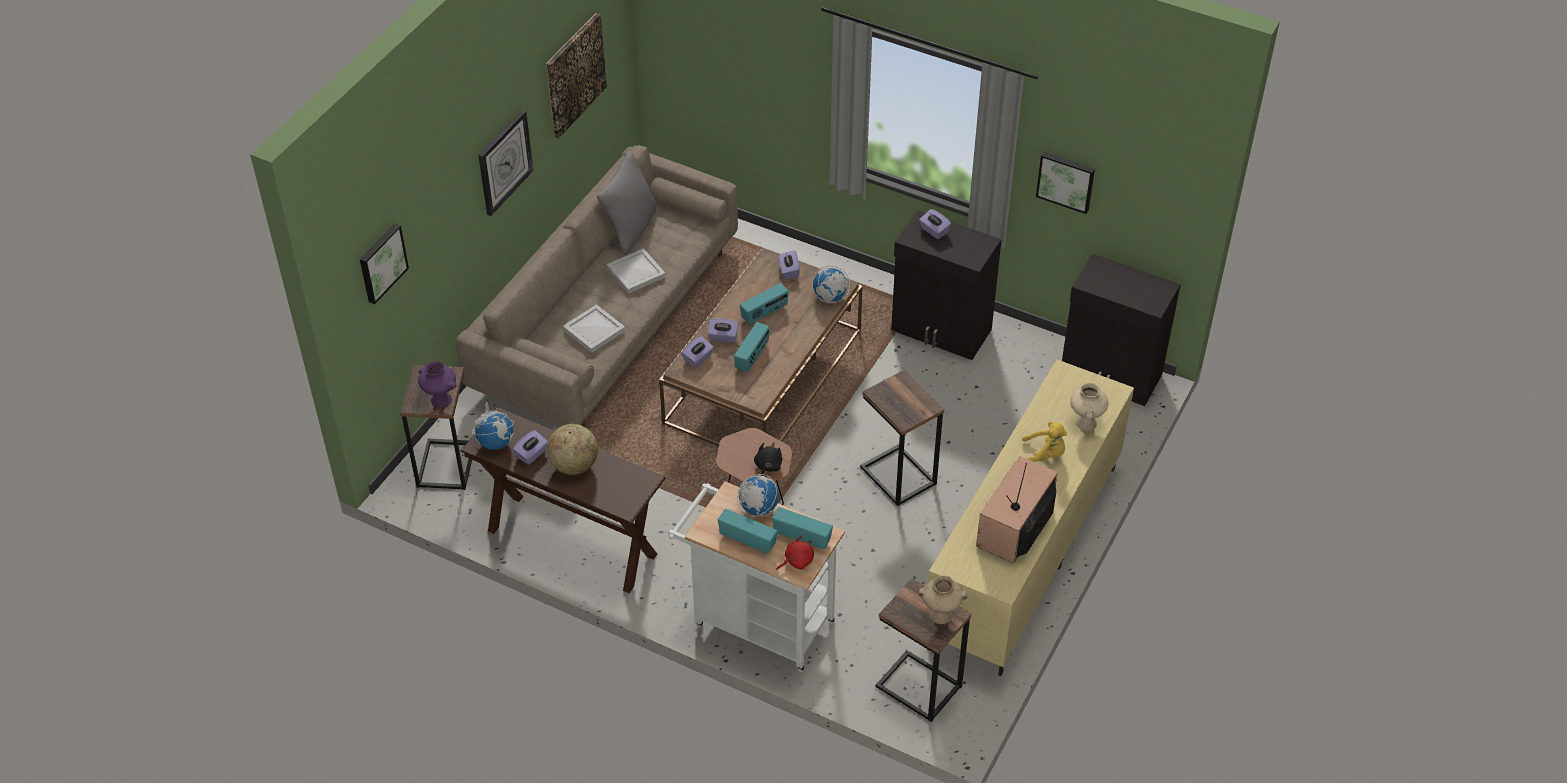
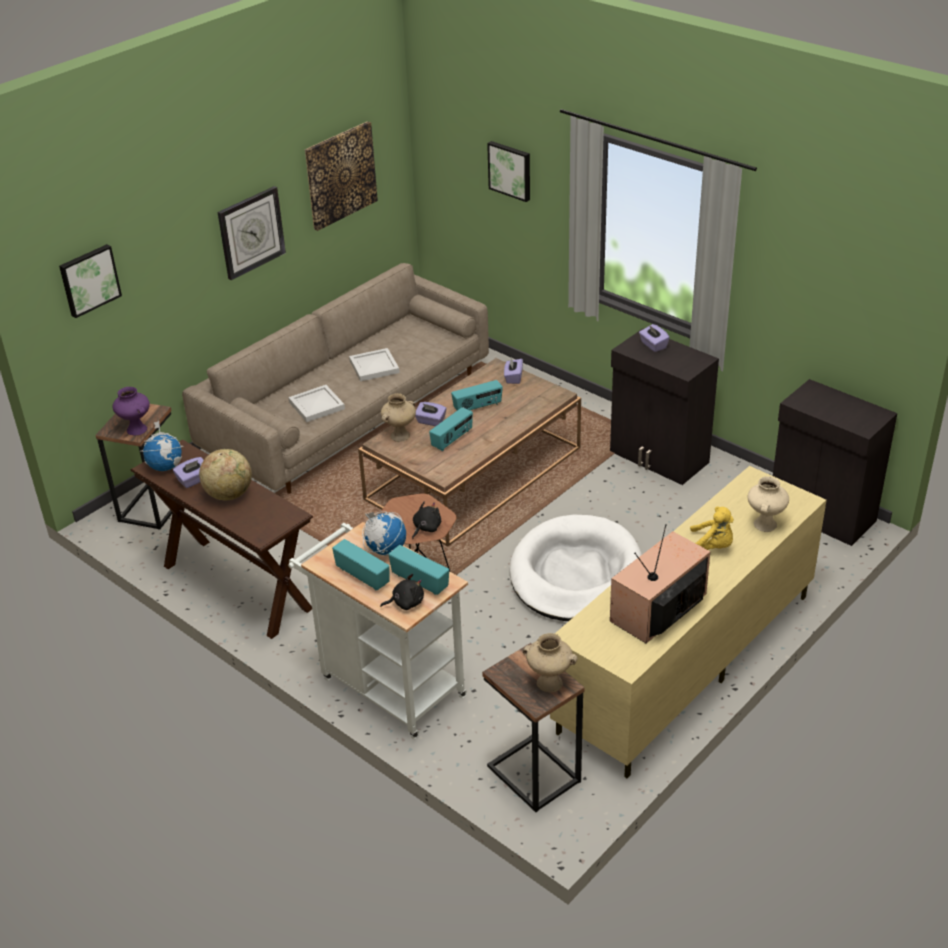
camera: 15 degrees right, 10 degrees down
grey pillow [597,151,657,255] -> none
purple tissue box [682,336,714,368] -> beige vase [381,393,416,442]
red plush toy [776,535,814,570] -> black plush toy [380,573,424,610]
globe [812,266,850,303] -> none
side table [860,370,944,506] -> white dog bed [510,515,642,621]
picture [1036,152,1095,214] -> picture moved to [487,141,530,202]

